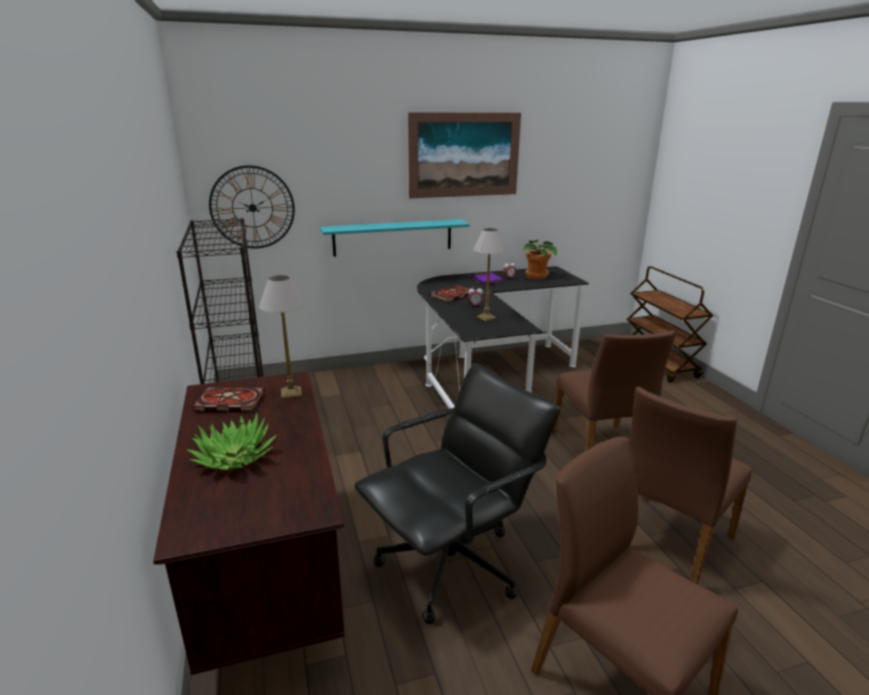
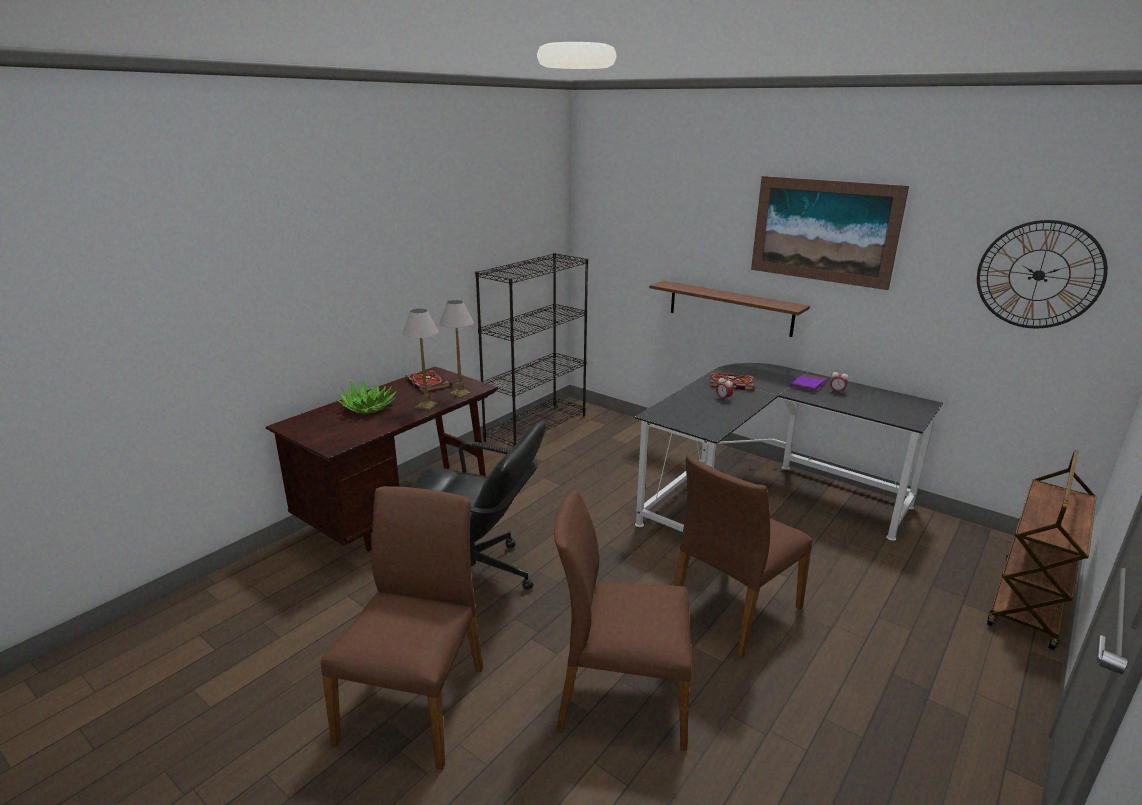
camera: 55 degrees right, 0 degrees up
wall clock [209,165,295,248] -> wall clock moved to [977,220,1108,328]
turquoise shelf [320,219,470,257] -> brown shelf [649,281,810,337]
table lamp [473,228,506,321] -> table lamp moved to [402,309,439,410]
potted plant [523,240,557,280] -> none

